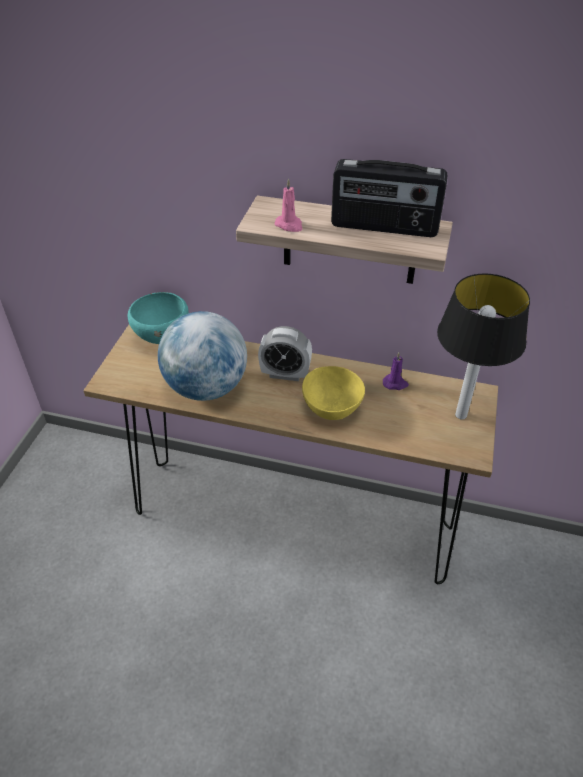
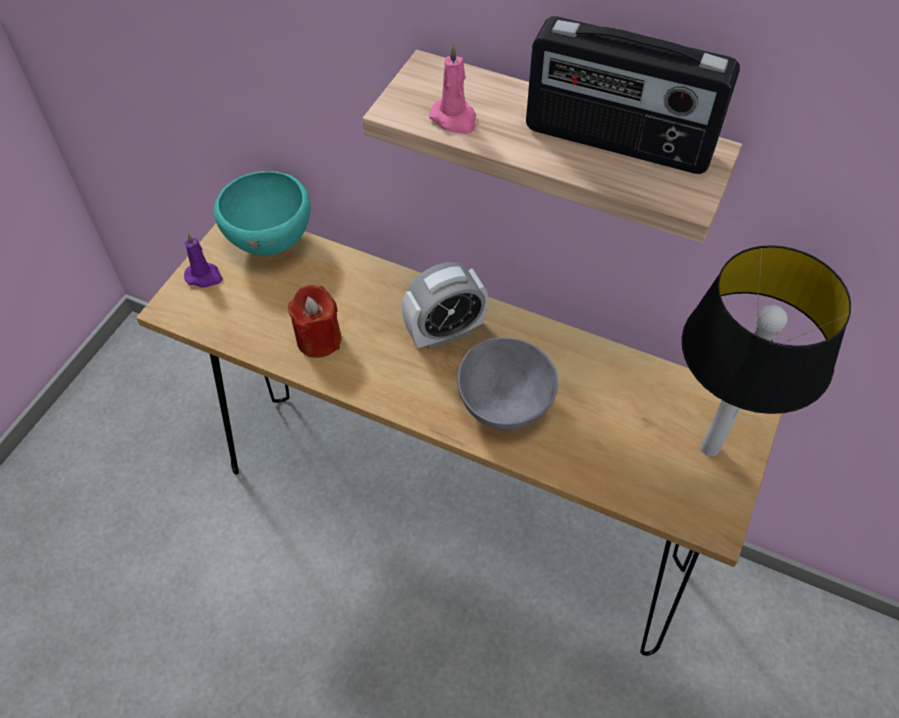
camera: 10 degrees right, 10 degrees up
globe [158,311,247,401] -> red candle [288,285,341,358]
alarm clock [258,326,312,381] -> alarm clock turned 45 degrees counterclockwise [402,262,488,349]
yellow bowl [302,366,365,420] -> grey bowl [457,338,559,431]
purple candle [383,353,409,390] -> purple candle moved to [184,233,223,288]

